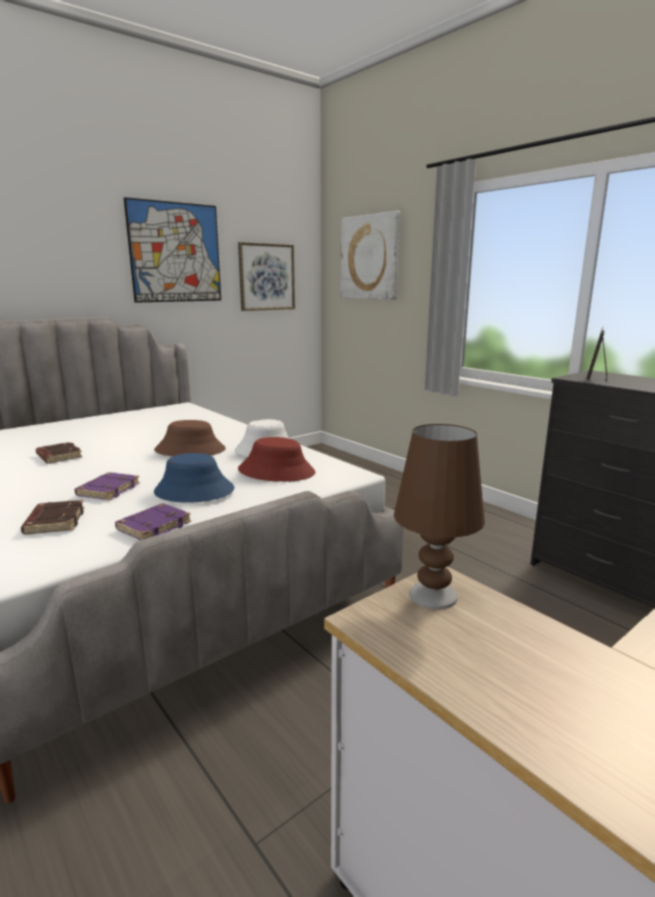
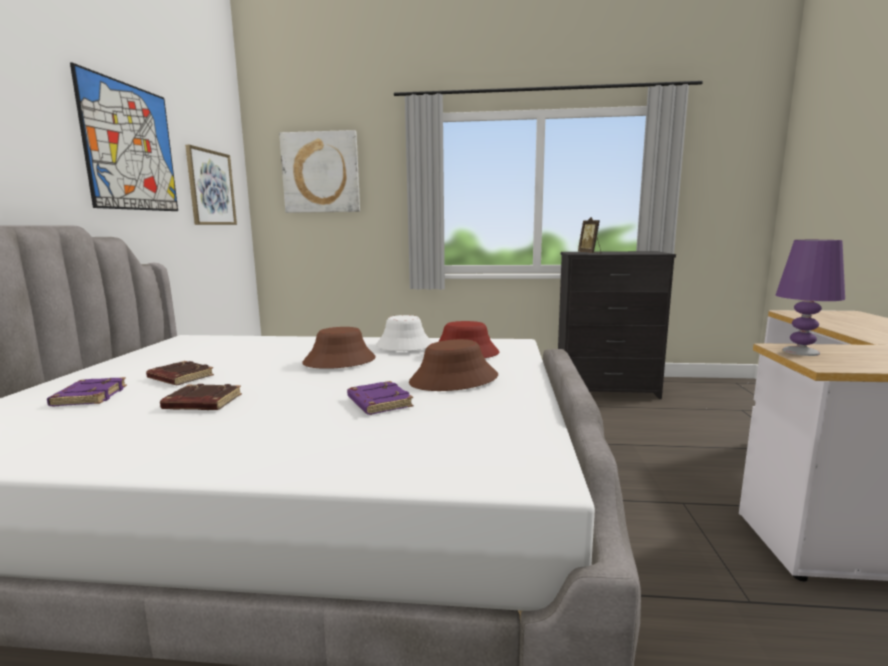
camera: 45 degrees left, 5 degrees down
brown book [21,500,85,535] -> brown book moved to [146,361,214,385]
purple book [115,503,191,540] -> purple book moved to [47,377,127,406]
blue hat [154,453,234,503] -> brown hat [409,339,498,391]
brown table lamp [394,424,485,610] -> purple table lamp [776,240,845,356]

